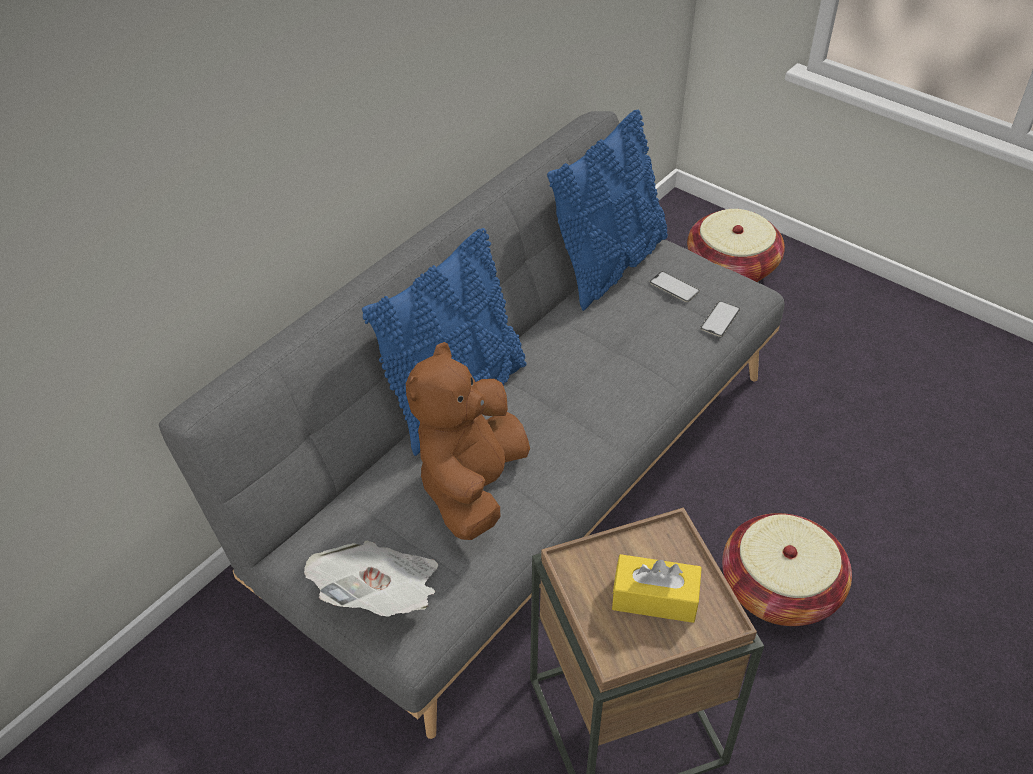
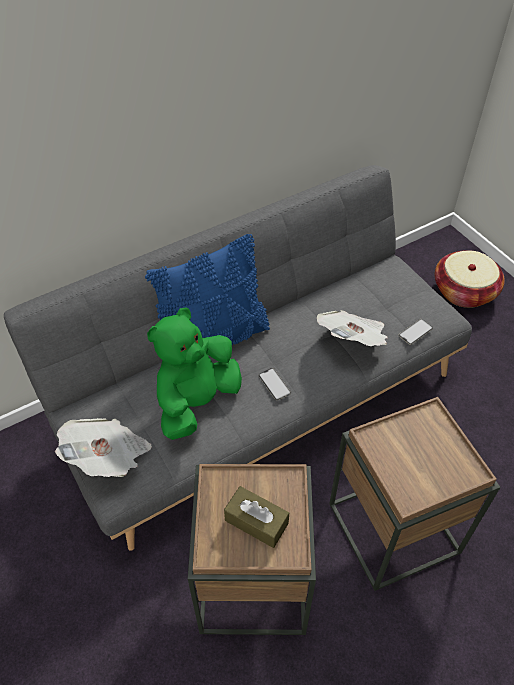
camera: 20 degrees right, 5 degrees up
brown plush toy [406,342,530,540] -> green plush toy [147,308,242,440]
blue pillow [547,110,668,311] -> none
yellow tissue box [612,554,702,623] -> brown tissue box [224,486,289,548]
phone [650,271,700,302] -> phone moved to [258,368,291,400]
basket [722,513,852,626] -> brown side table [329,397,501,591]
none -> newspaper [317,310,388,346]

